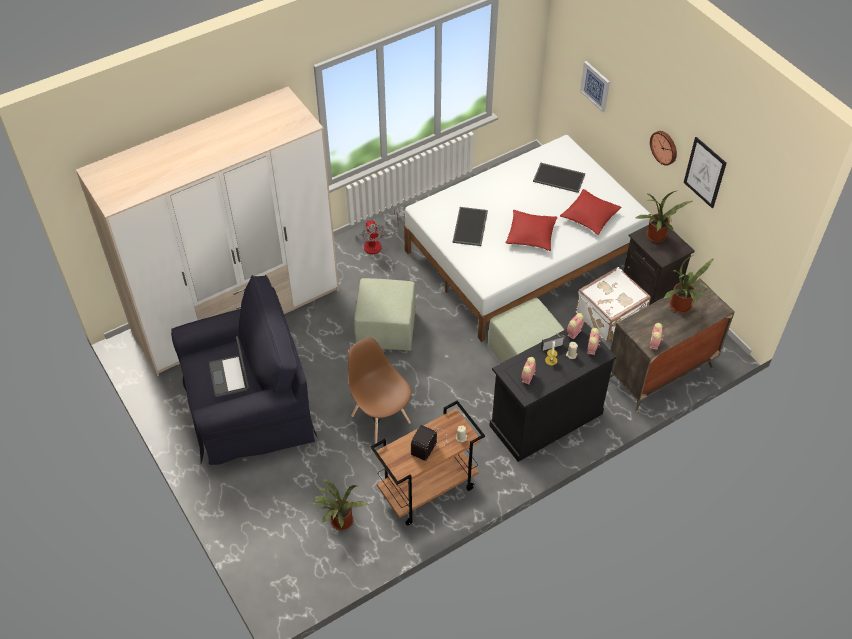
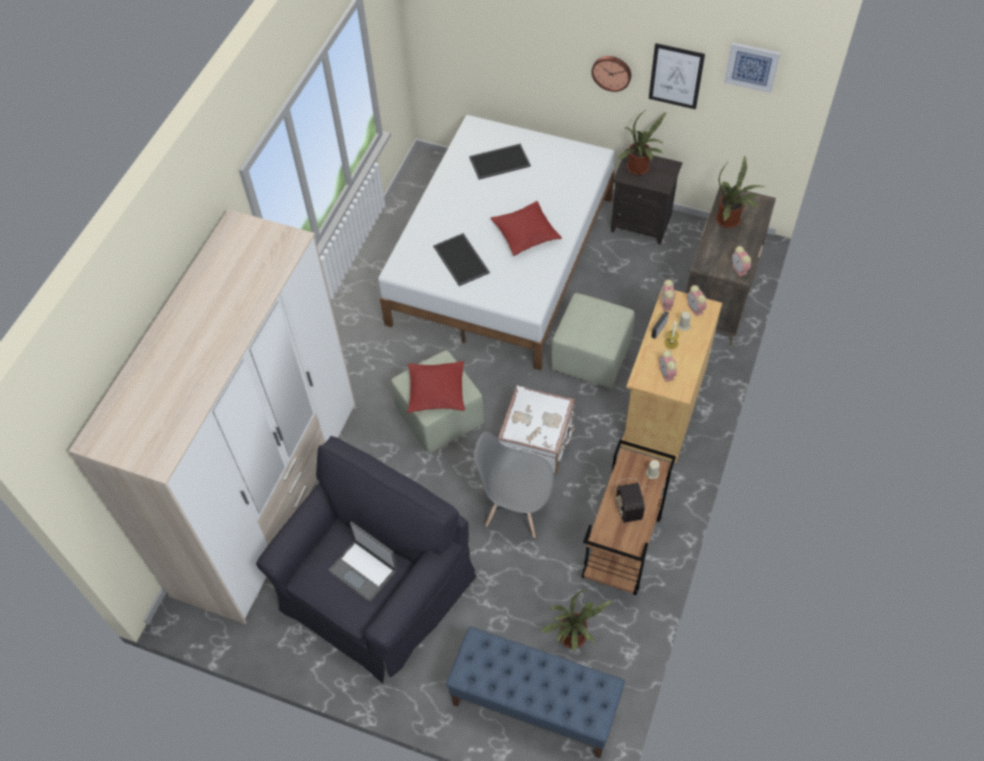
camera: 35 degrees left, 5 degrees up
brown chair [348,338,411,444] -> grey chair [474,431,554,538]
fan [362,210,399,254] -> none
black cabinet [489,322,616,462] -> beige cabinet [621,289,722,463]
red pillow [560,189,621,235] -> red pillow moved to [408,361,465,413]
white suitcase [576,267,651,342] -> white suitcase moved to [498,385,576,474]
picture [580,61,610,112] -> picture moved to [724,42,781,93]
none -> blue bench [446,626,625,758]

